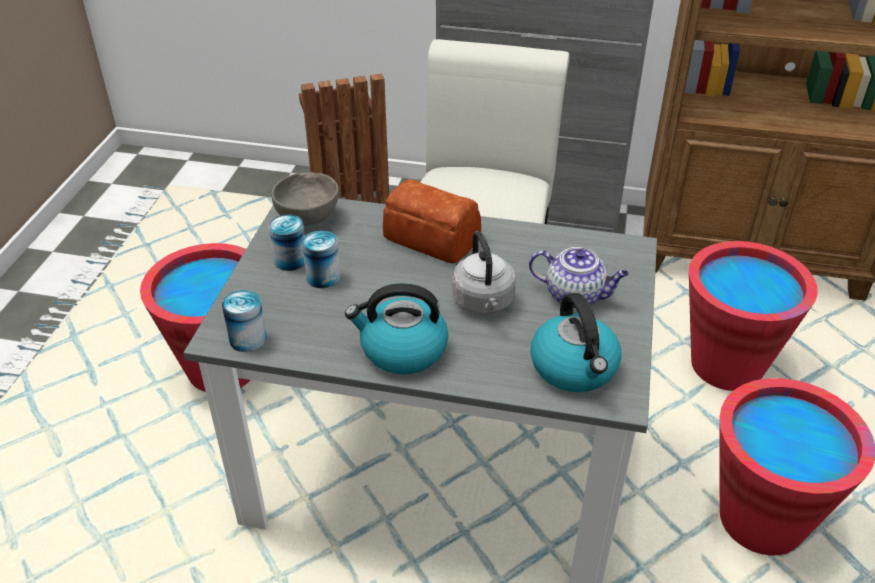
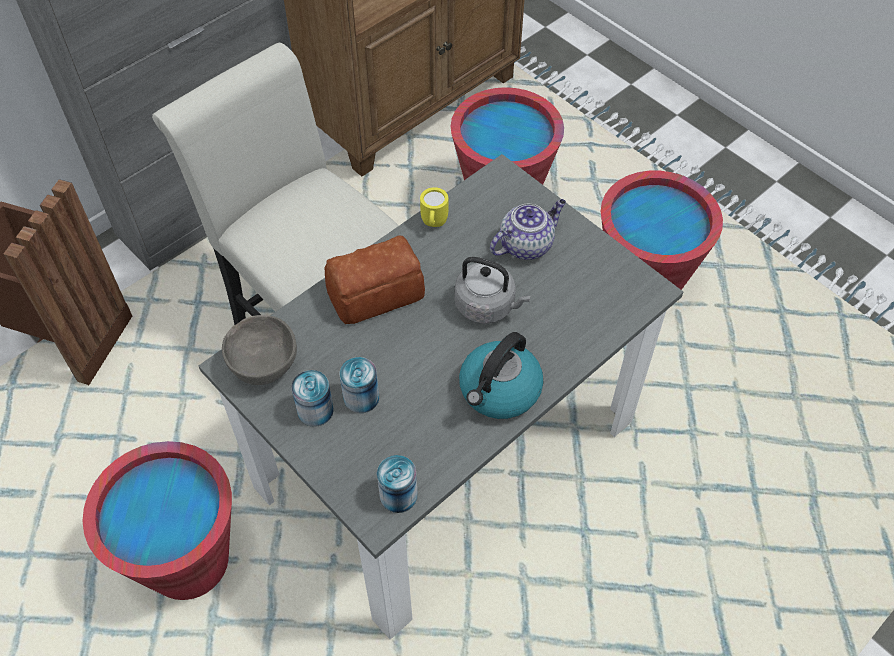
camera: 55 degrees left, 15 degrees up
kettle [530,293,621,392] -> none
none -> yellow mug [420,187,448,227]

